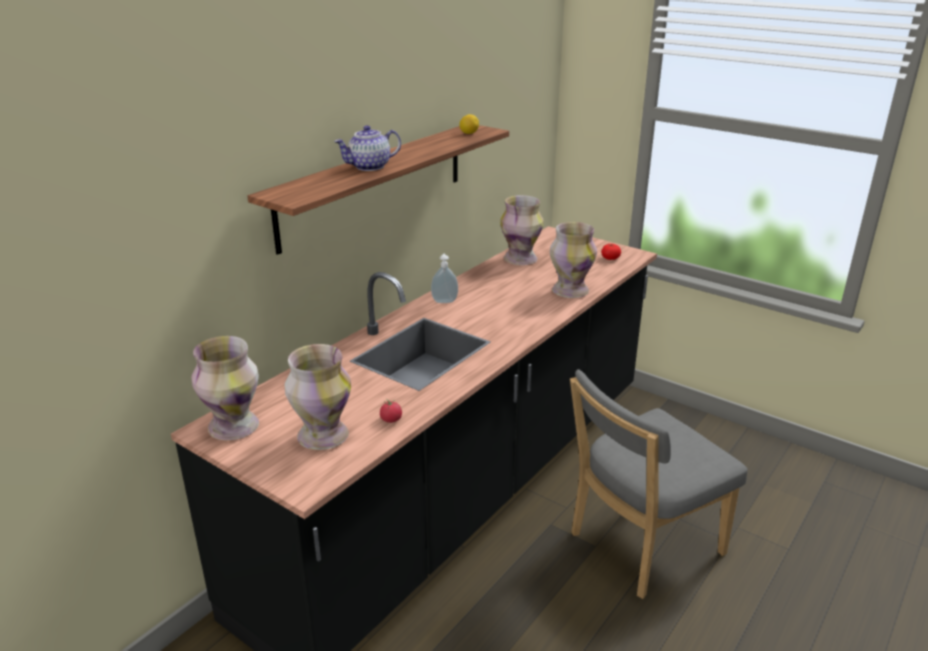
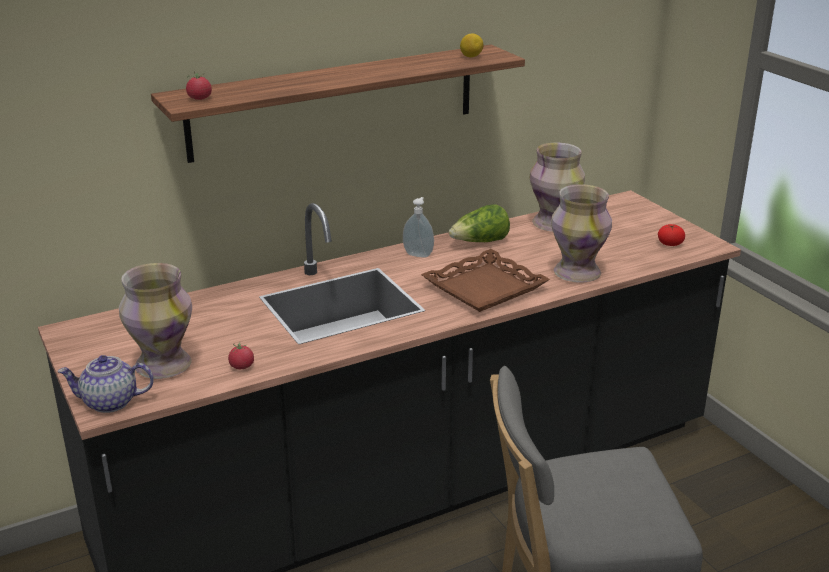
camera: 25 degrees right, 0 degrees up
vase [191,336,259,440] -> none
teapot [334,125,401,171] -> teapot moved to [57,355,154,413]
none -> tomato [186,72,212,100]
none -> brown tray [421,249,550,312]
none -> lettuce [449,204,510,242]

